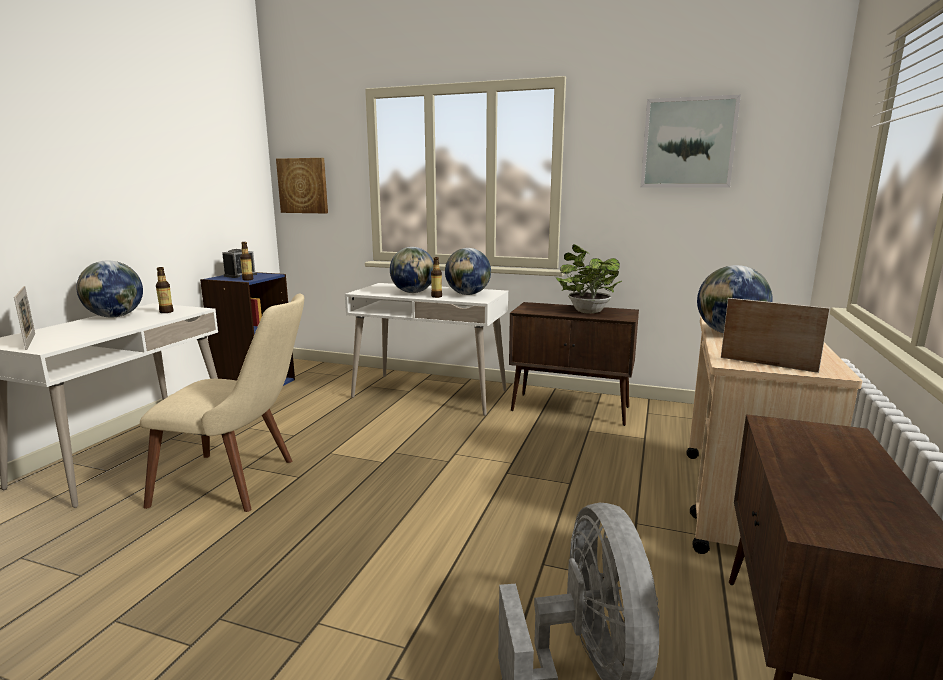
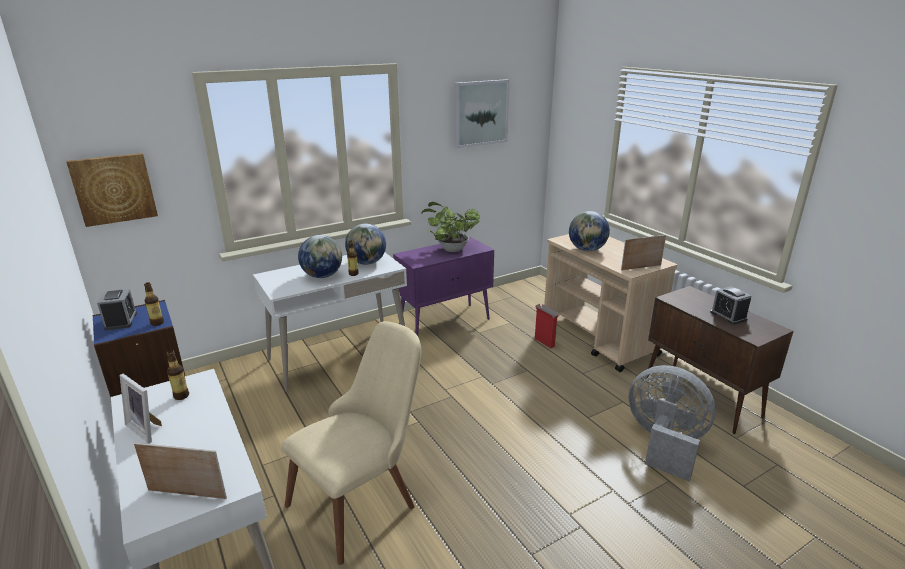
camera: 50 degrees left, 10 degrees up
globe [76,261,143,318] -> picture frame [120,374,162,443]
brown cabinet [509,302,639,426] -> purple cabinet [393,237,494,336]
none -> cardboard box [535,304,559,348]
none -> alarm clock [710,286,752,325]

